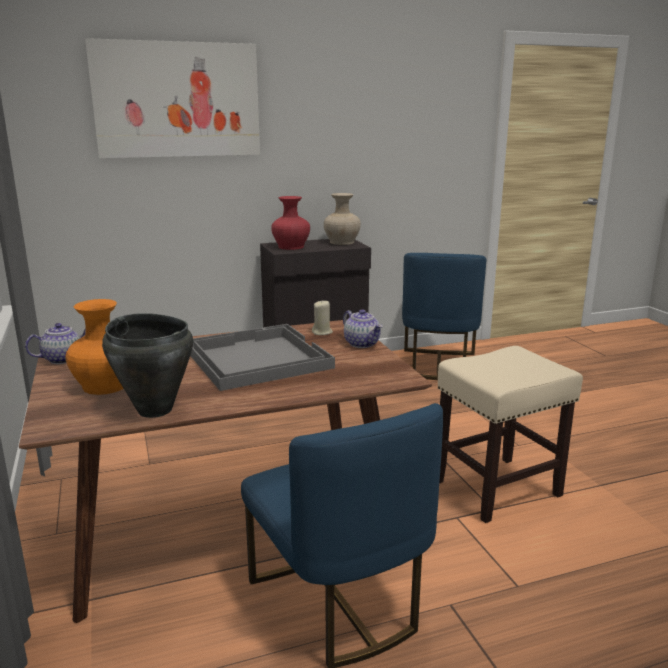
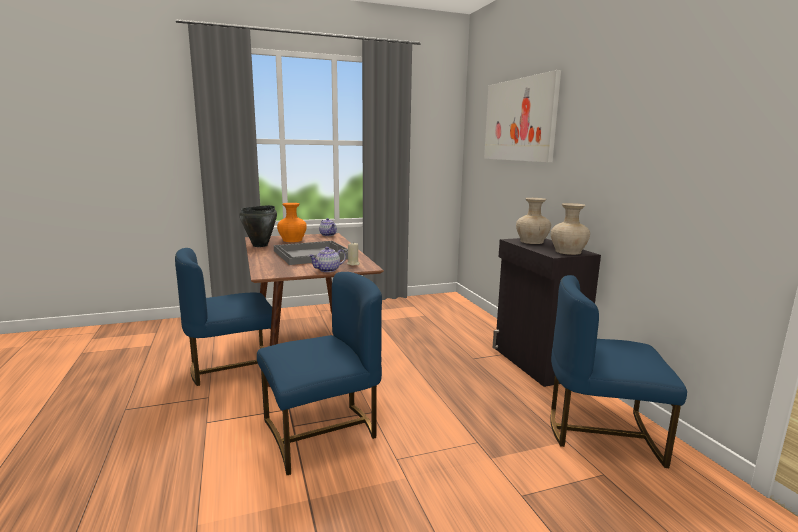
camera: 90 degrees right, 5 degrees down
red vase [271,196,310,250] -> beige vase [516,198,551,244]
beige stool [438,346,583,523] -> blue chair [257,272,382,475]

